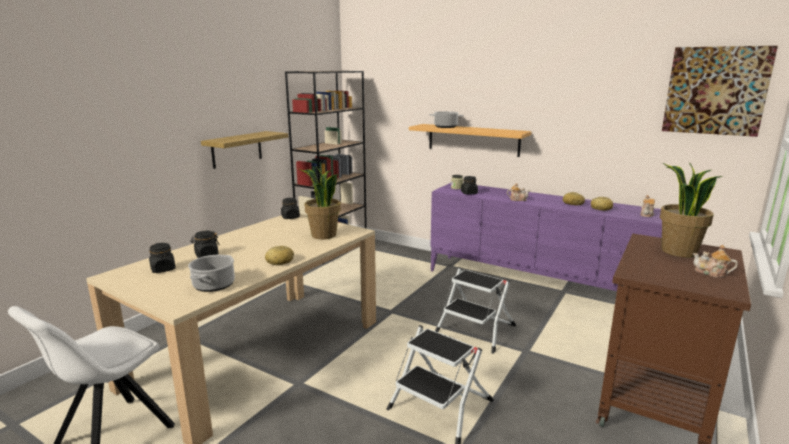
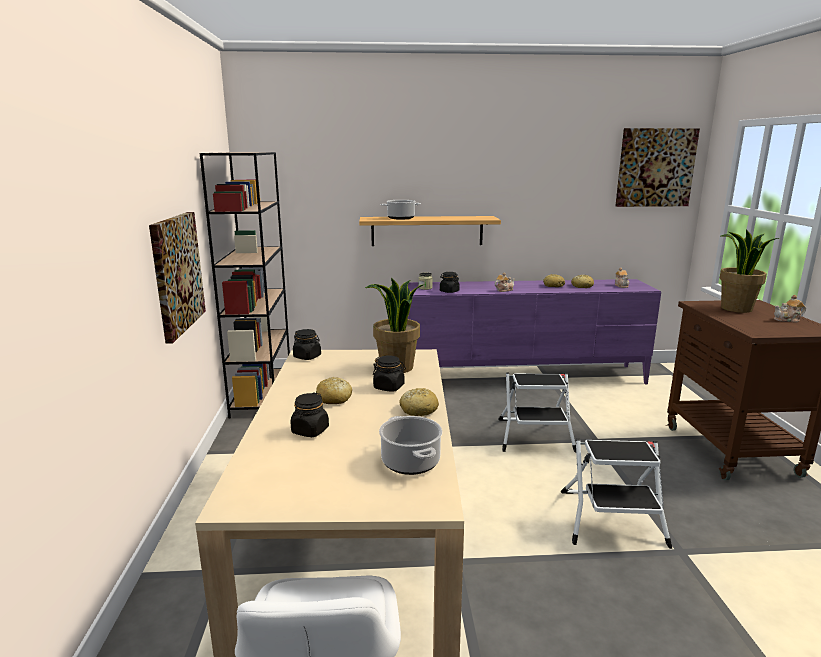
camera: 35 degrees left, 0 degrees up
black jar [149,243,176,273] -> black jar moved to [373,355,406,392]
shelf [201,131,288,169] -> picture [149,212,206,344]
none -> bread [316,377,352,404]

